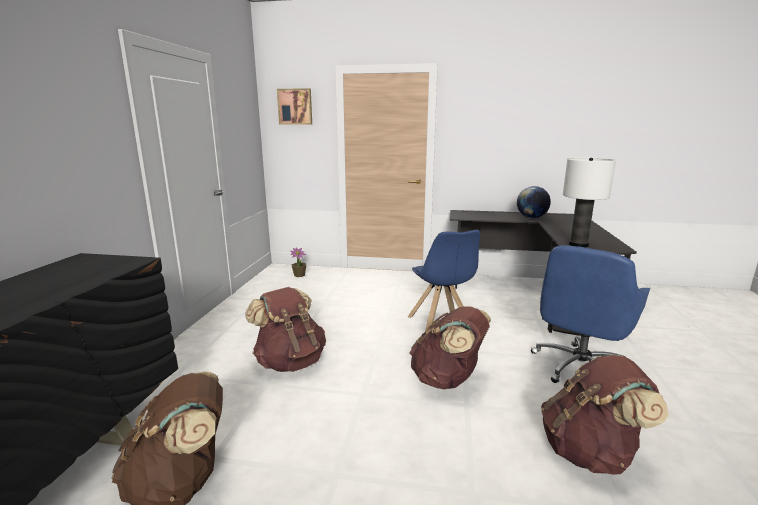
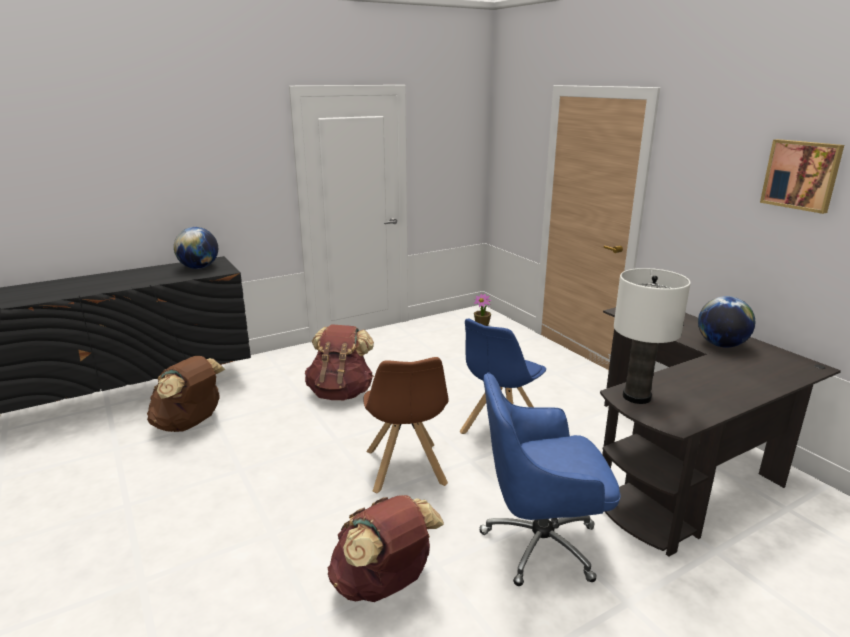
camera: 50 degrees right, 5 degrees up
picture [277,88,312,125] -> picture moved to [760,139,844,214]
brown backpack [410,306,491,389] -> brown chair [363,357,449,494]
none -> globe [174,227,218,269]

